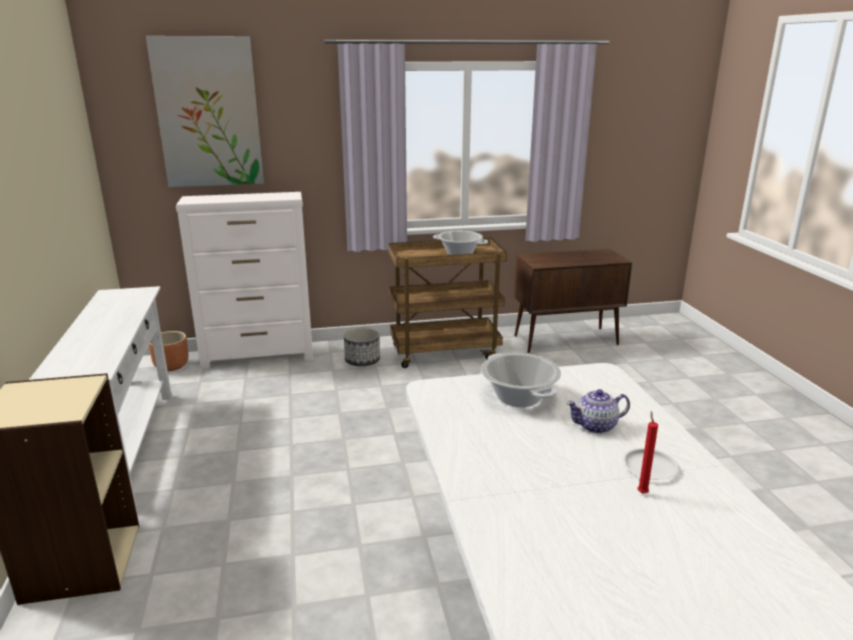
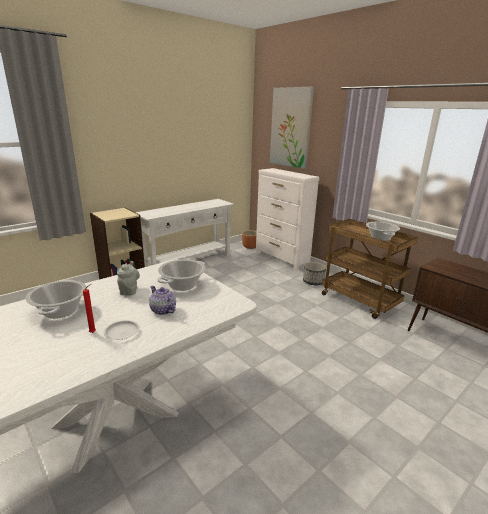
camera: 60 degrees right, 0 degrees up
none -> cooking pot [25,280,87,319]
none -> grey teapot [117,261,140,296]

